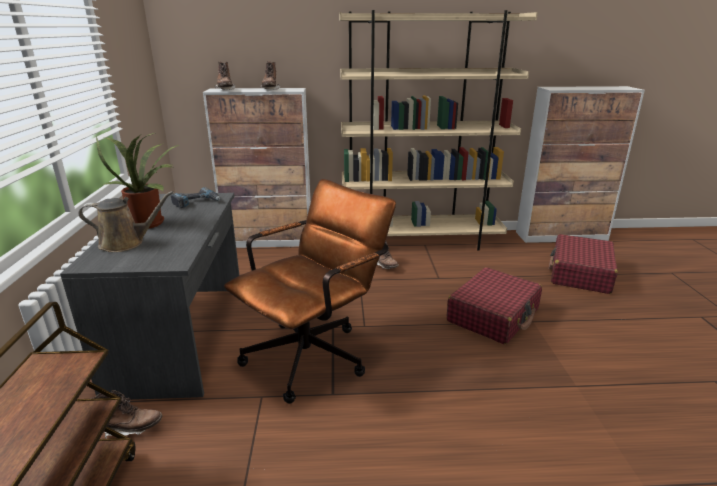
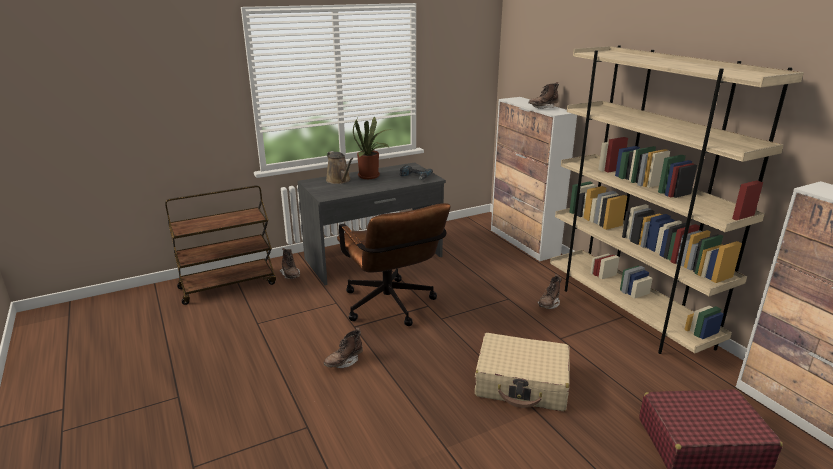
camera: 65 degrees right, 0 degrees up
brown boot [214,61,235,90] -> brown boot moved to [324,328,363,368]
brown office chair [224,179,396,404] -> brown office chair turned 45 degrees clockwise [337,203,451,326]
red suitcase [447,267,542,344] -> beige suitcase [475,333,570,411]

